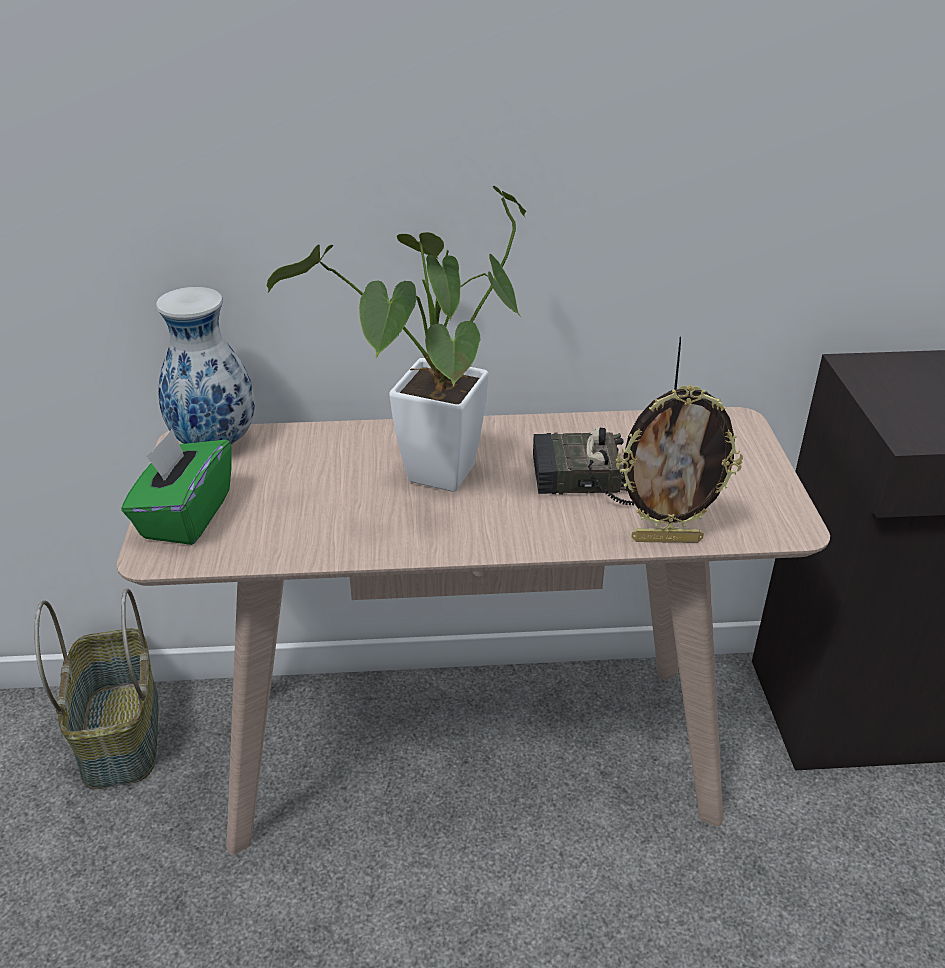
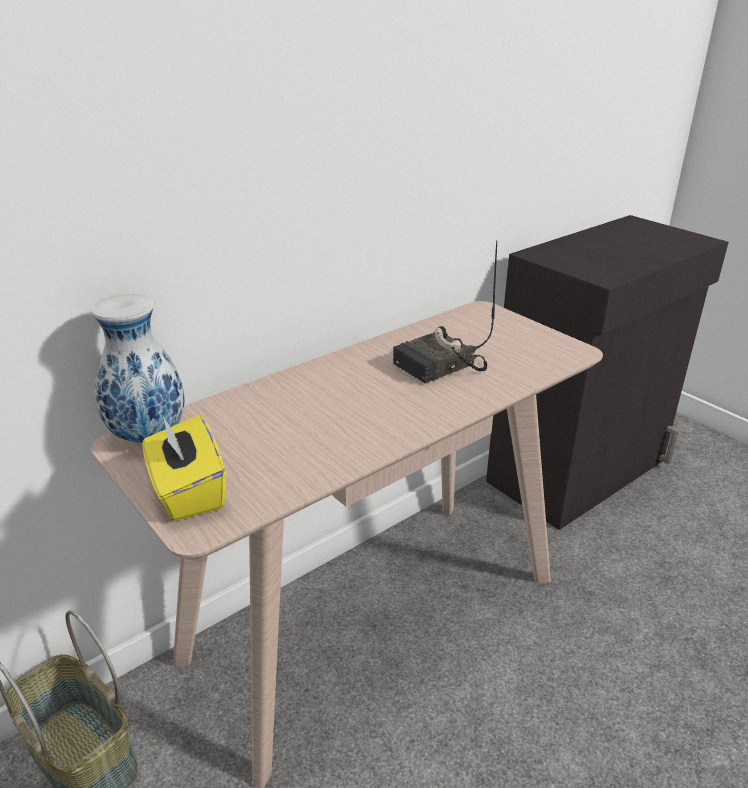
camera: 35 degrees left, 5 degrees down
green tissue box [121,429,231,545] -> yellow tissue box [142,415,226,521]
potted plant [267,186,526,492] -> none
picture frame [616,385,743,543] -> none

